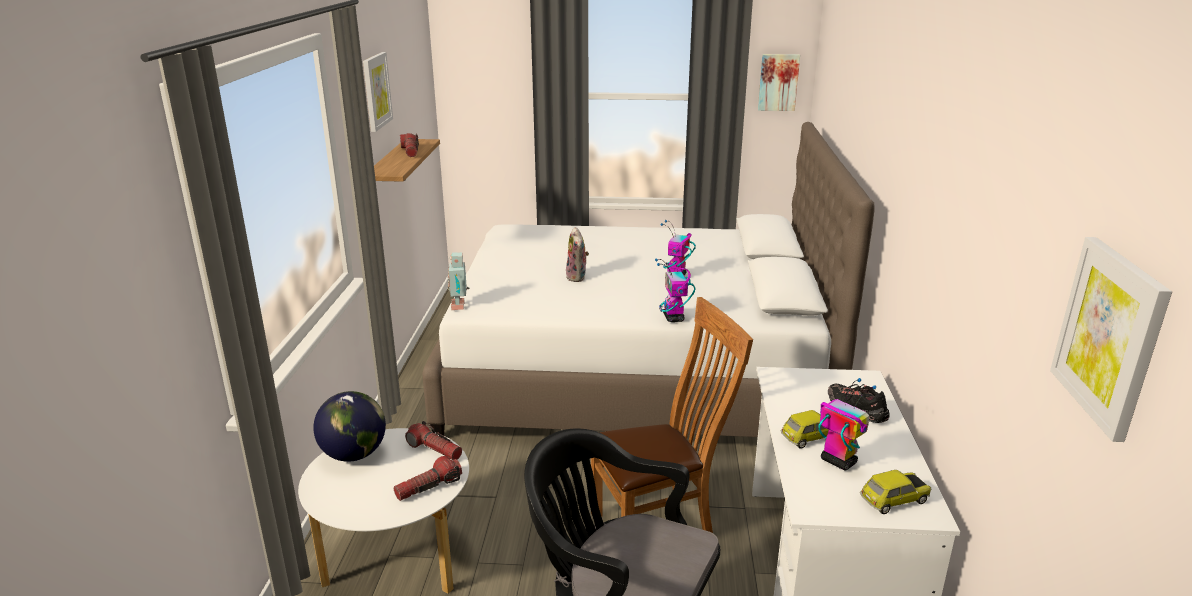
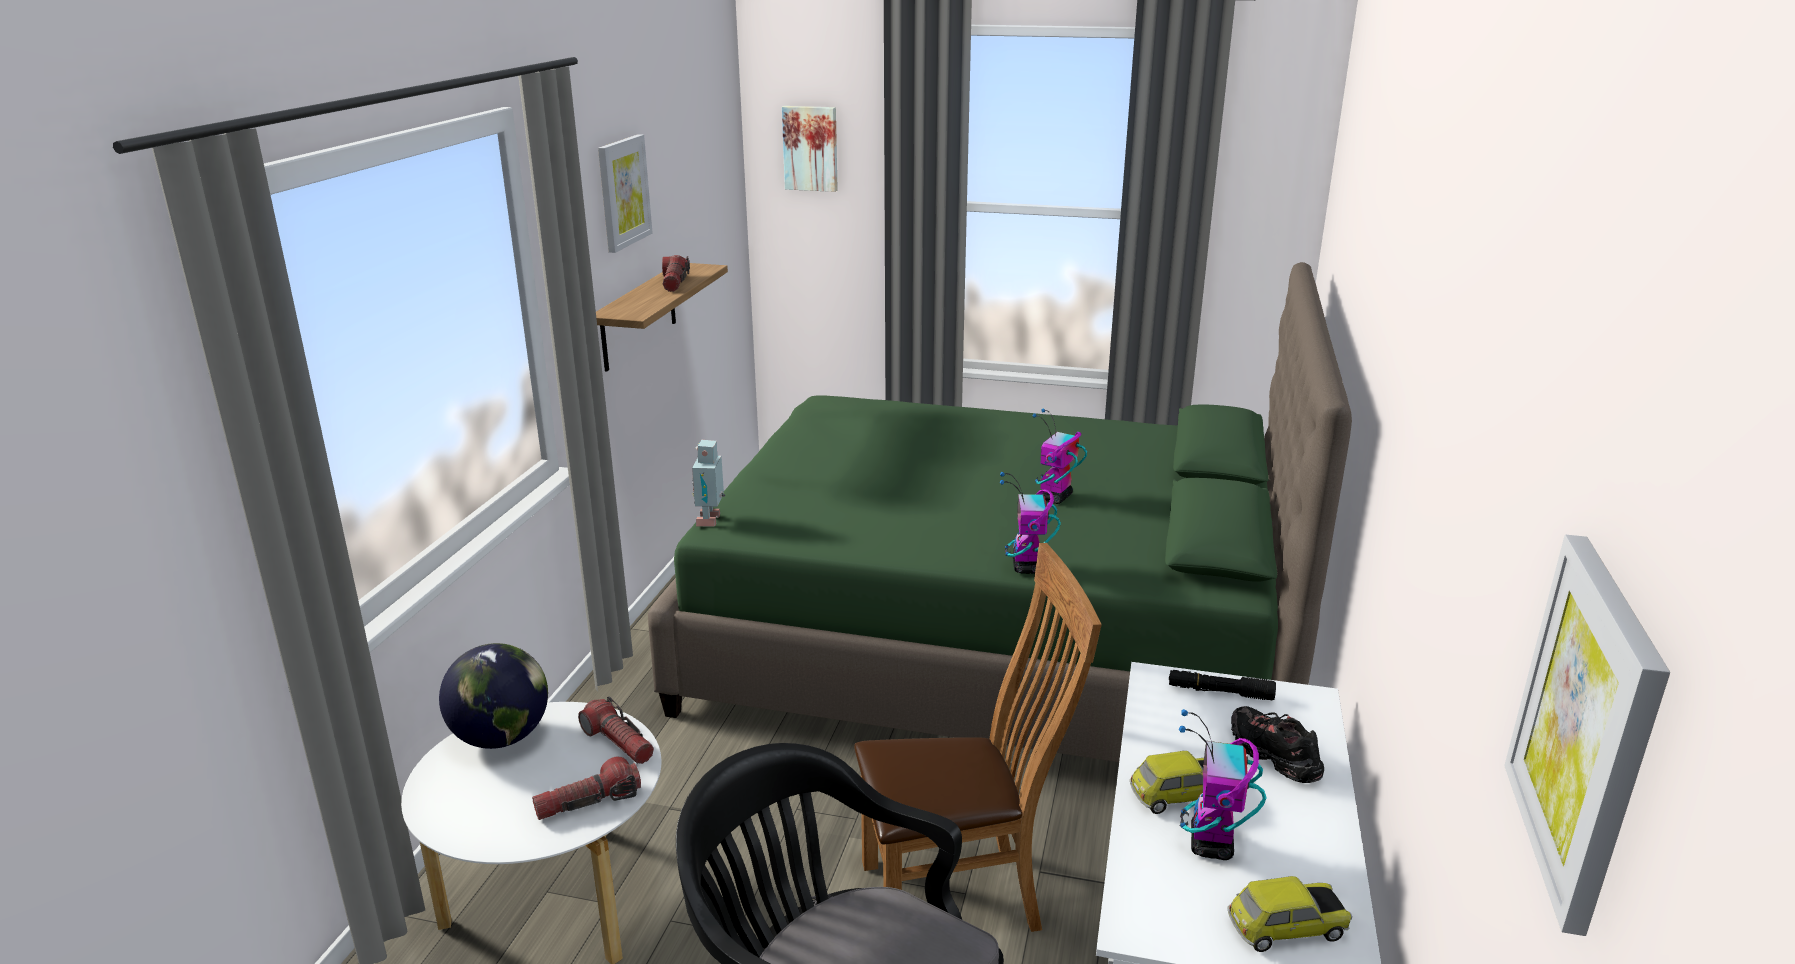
camera: 10 degrees right, 0 degrees up
white bed [422,122,875,437] -> green bed [648,262,1352,762]
plush toy [566,227,589,282] -> none
picture [758,54,800,111] -> picture moved to [782,106,838,192]
toy robot [818,378,876,471] -> toy robot turned 135 degrees counterclockwise [1179,709,1267,860]
none -> black flashlight [1169,670,1276,700]

